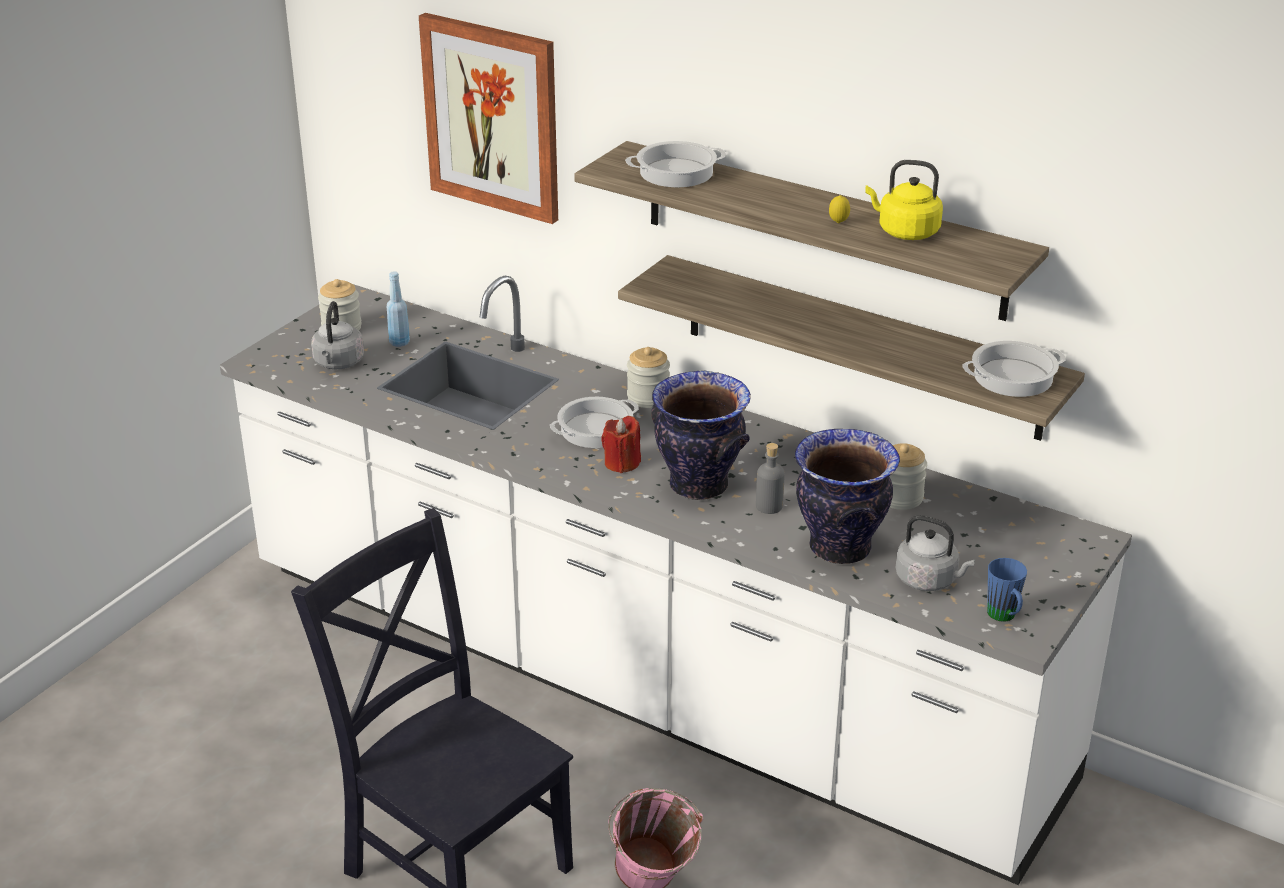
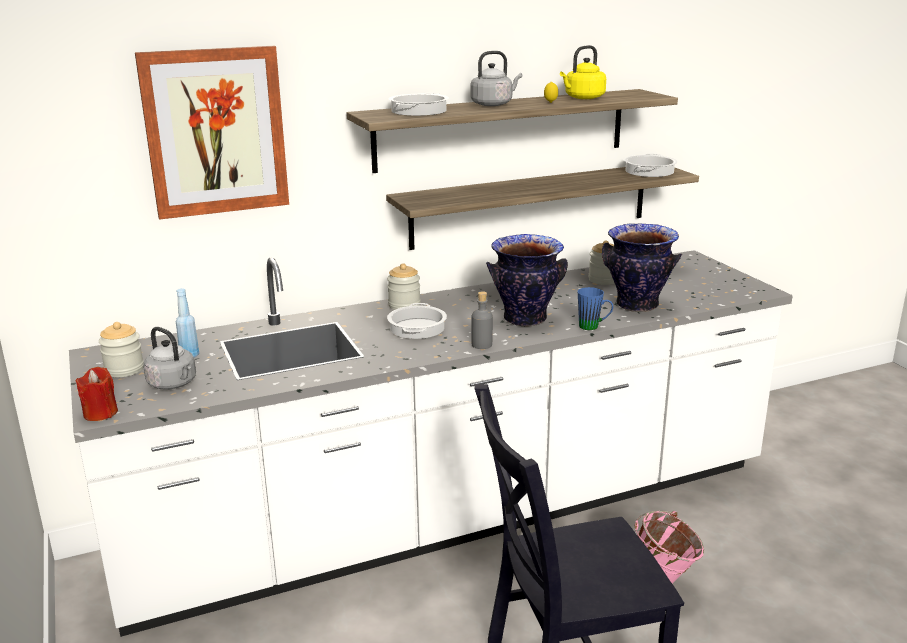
camera: 55 degrees left, 10 degrees down
red candle [601,416,641,473] -> red candle moved to [76,367,118,421]
grey bottle [756,443,785,514] -> grey bottle moved to [471,291,493,349]
grey kettle [895,515,975,591] -> grey kettle moved to [471,51,522,106]
blue mug [987,558,1027,622] -> blue mug moved to [578,287,613,330]

